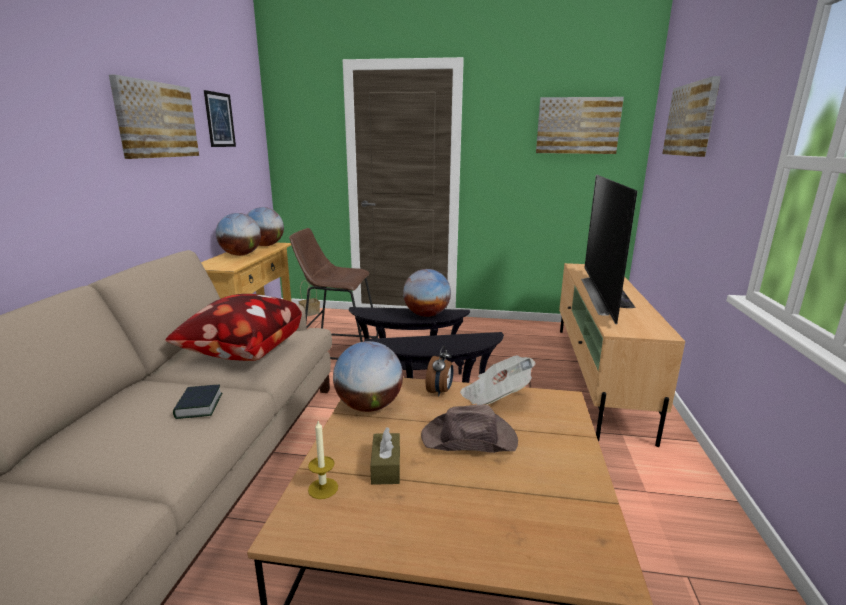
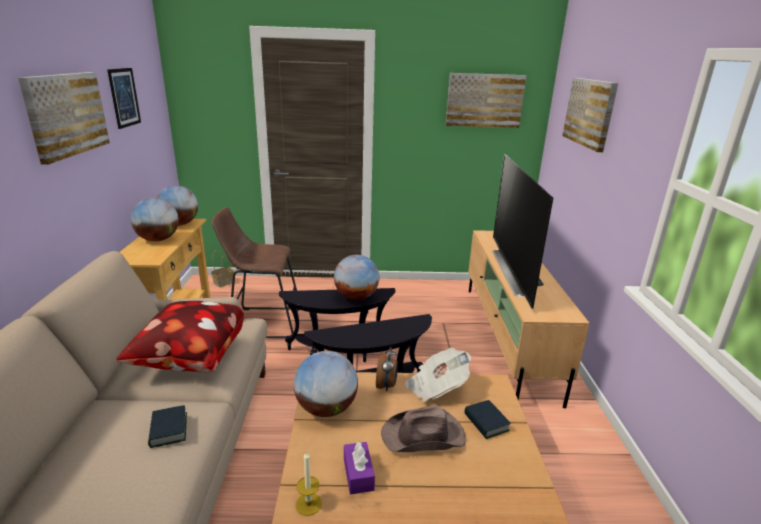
camera: 10 degrees left, 5 degrees up
brown tissue box [370,427,400,485] -> purple tissue box [344,441,375,495]
none -> book [464,400,511,439]

